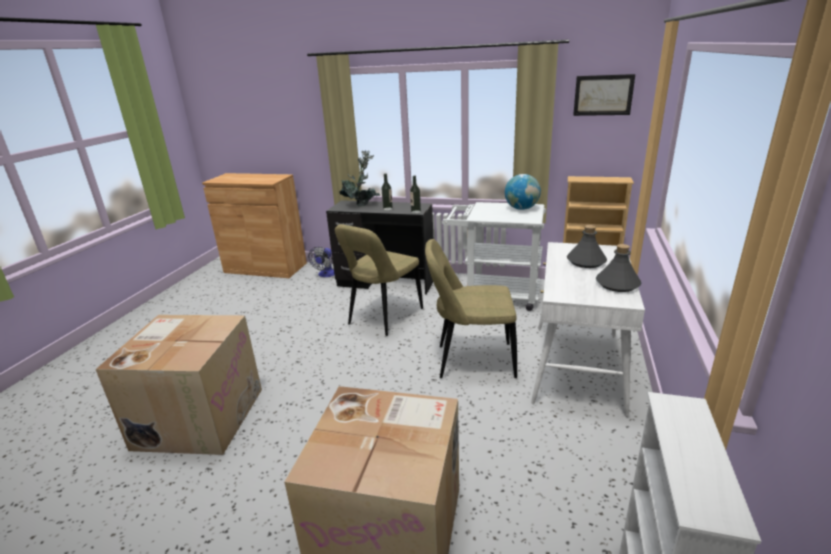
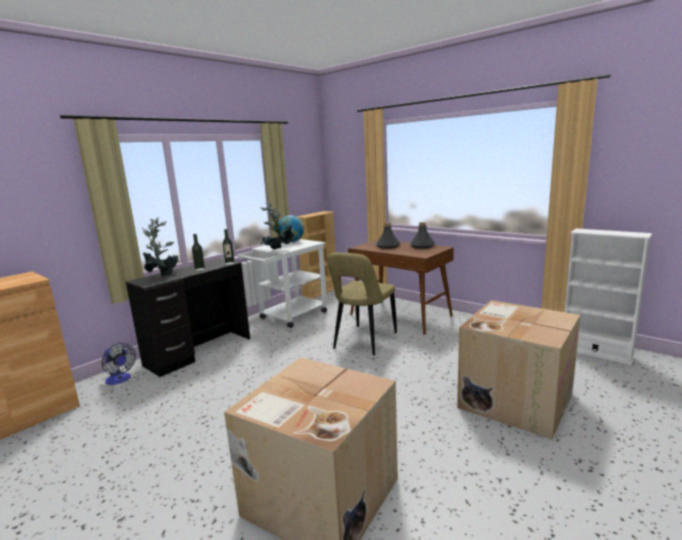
camera: 65 degrees left, 10 degrees down
beige chair [335,224,423,336] -> none
white desk [531,242,645,417] -> brown desk [348,239,454,335]
picture [573,74,635,116] -> none
none -> potted plant [260,202,294,249]

